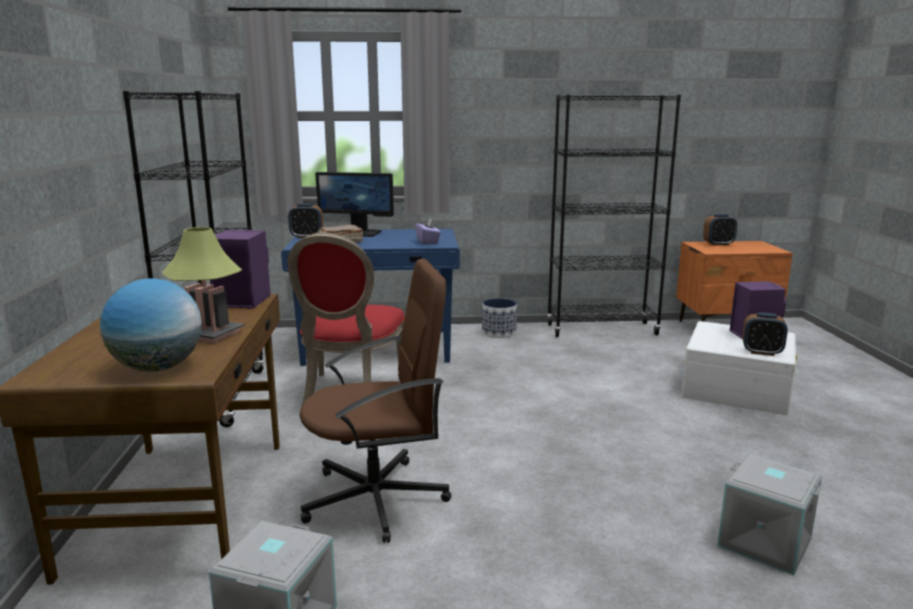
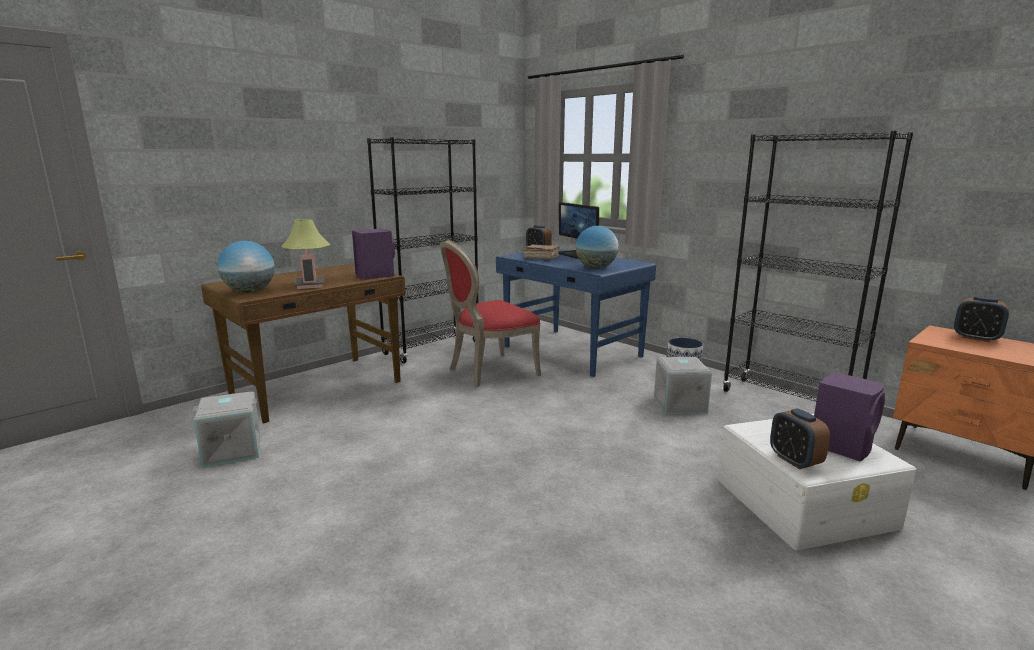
camera: 50 degrees right, 0 degrees up
brown office chair [299,259,451,543] -> none
purple tissue box [415,218,441,245] -> globe [576,226,619,269]
grey storage box [717,454,822,575] -> grey storage box moved to [654,357,712,414]

